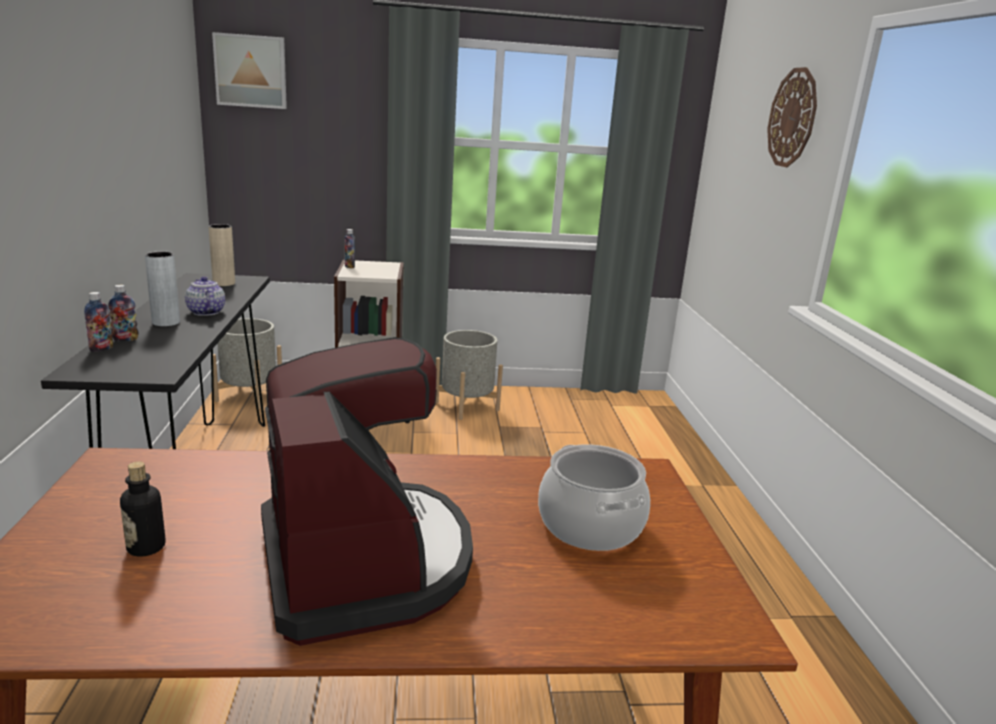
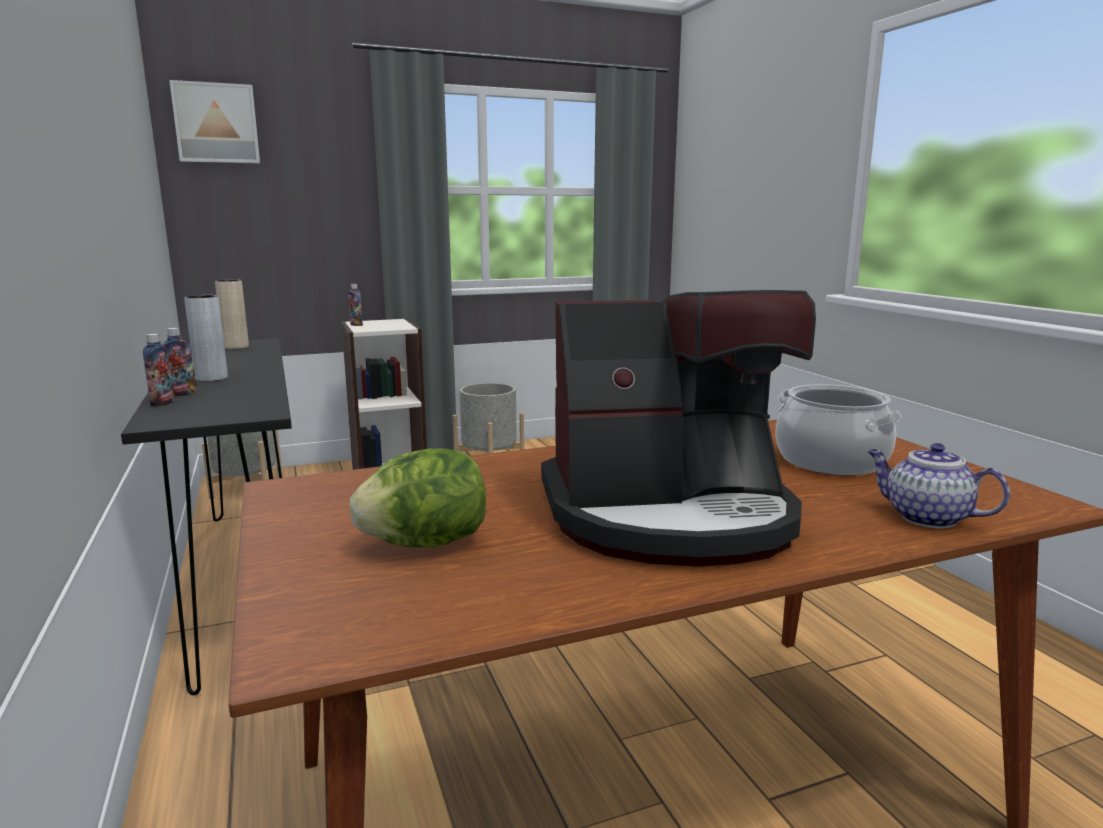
camera: 15 degrees left, 5 degrees down
bottle [120,461,166,557] -> lettuce [349,448,486,547]
teapot [185,276,225,316] -> teapot moved to [867,443,1010,528]
coffee machine [261,337,473,646] -> coffee machine turned 120 degrees clockwise [541,290,816,567]
wall clock [767,67,817,167] -> none

